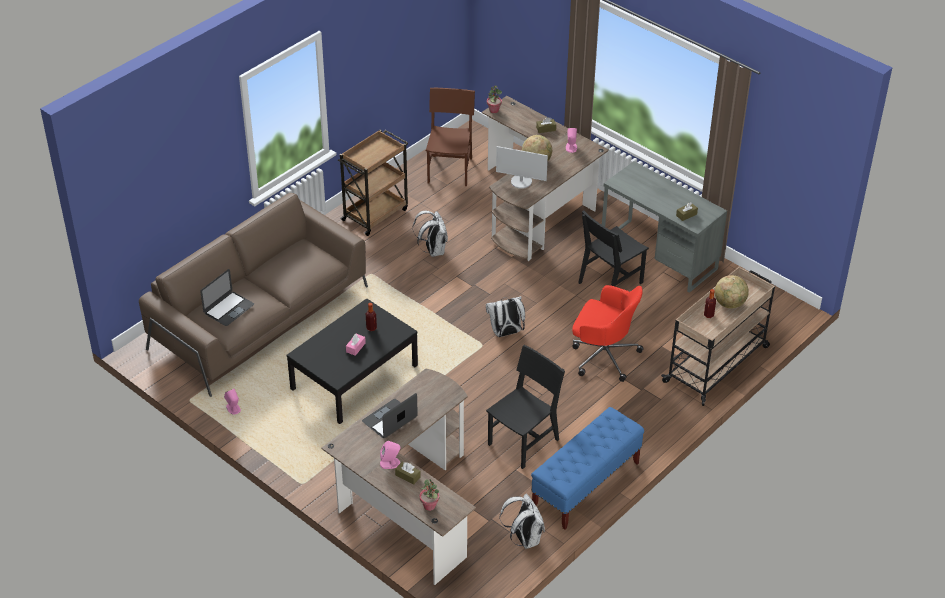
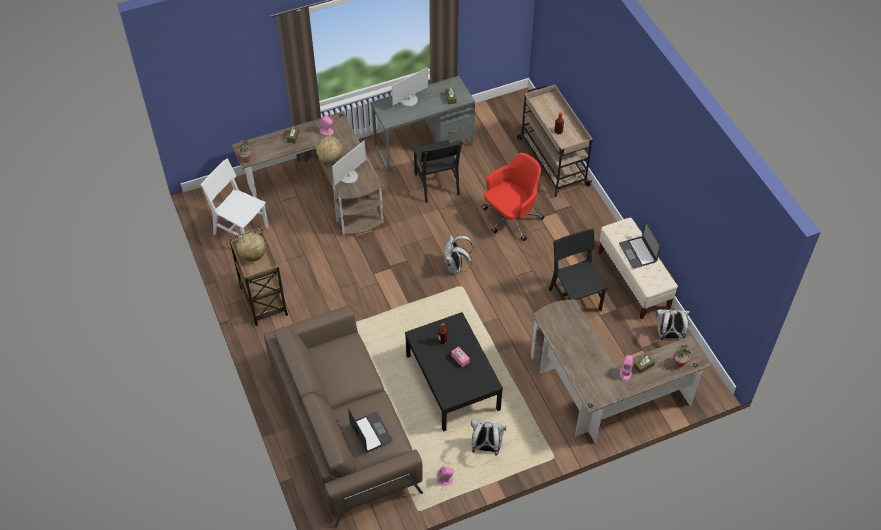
camera: 65 degrees left, 10 degrees up
laptop [362,393,418,438] -> laptop moved to [619,221,661,269]
white backpack [413,211,448,257] -> white backpack moved to [471,420,506,456]
brown chair [426,88,475,186] -> white chair [201,158,269,238]
blue bench [531,407,644,530] -> beige bench [598,218,678,319]
globe [715,275,749,309] -> globe moved to [237,233,266,262]
none -> monitor [392,67,428,107]

